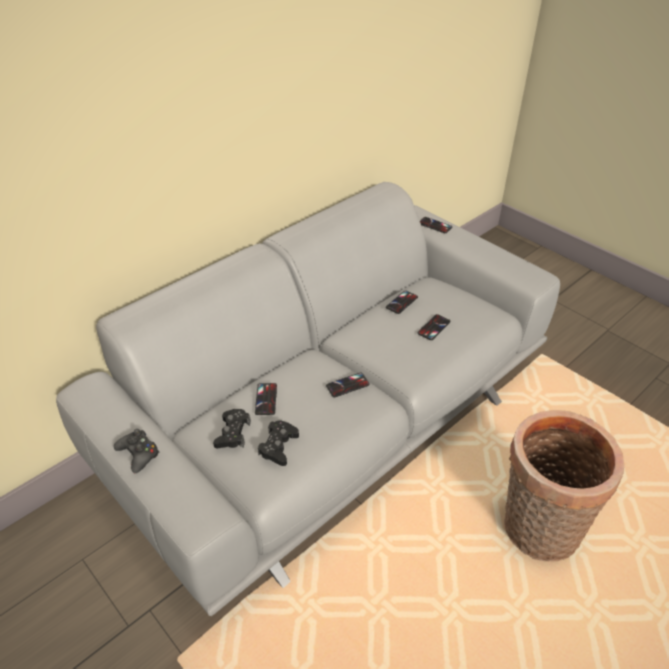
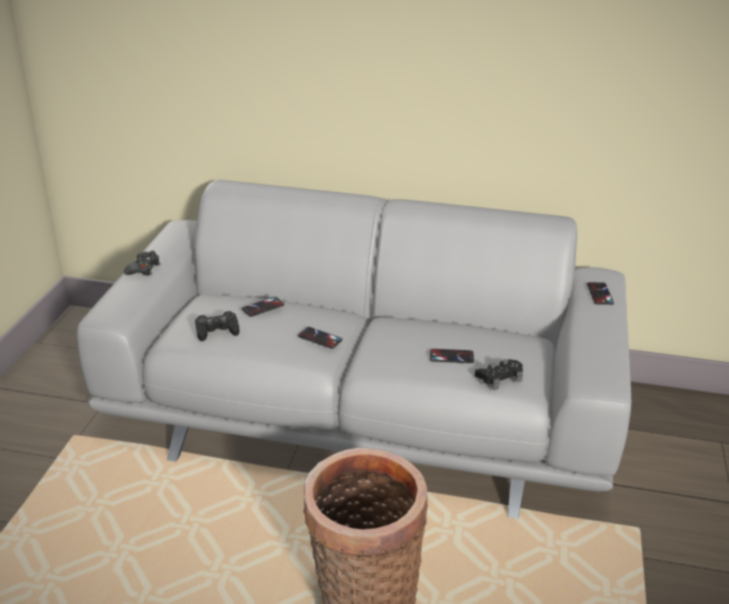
camera: 55 degrees right, 10 degrees down
black game controller [213,409,251,449] -> black game controller moved to [475,359,523,390]
phone [386,290,418,314] -> none

